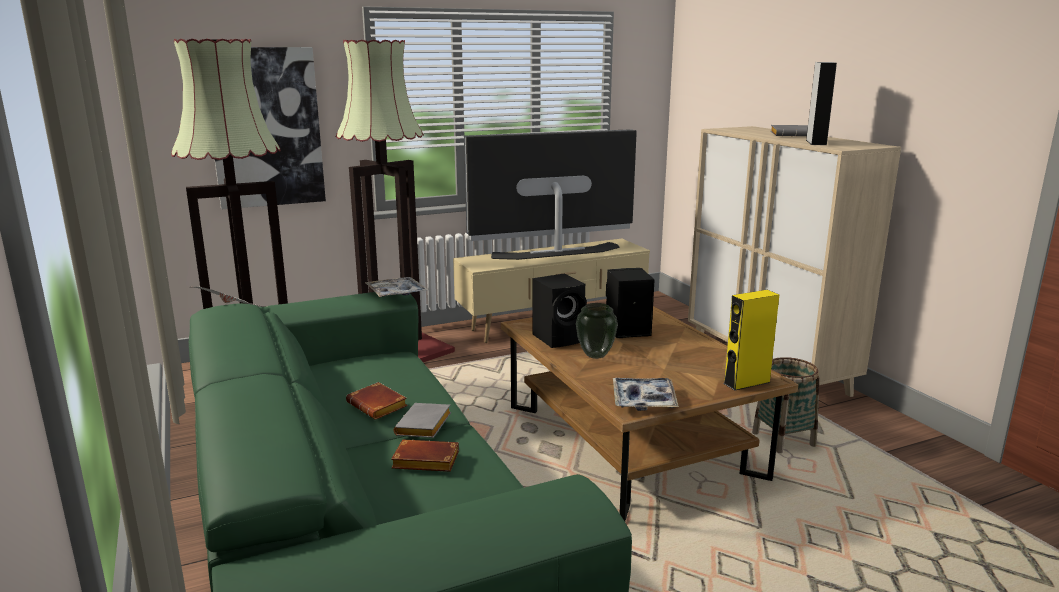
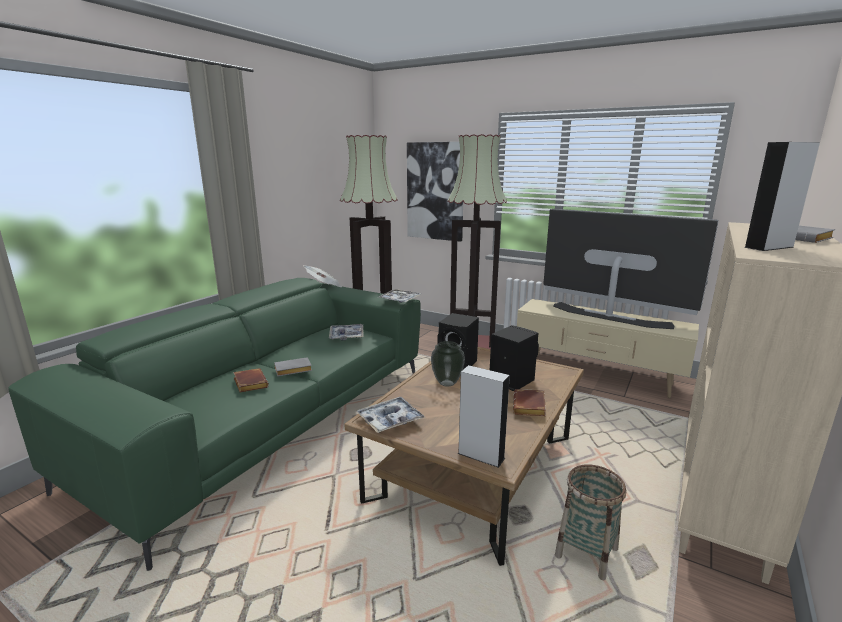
camera: 55 degrees right, 0 degrees up
brown book [346,382,408,420] -> brown book moved to [513,389,546,416]
yellow speaker [723,290,779,391] -> grey speaker [458,365,510,468]
none -> tray [329,324,364,341]

